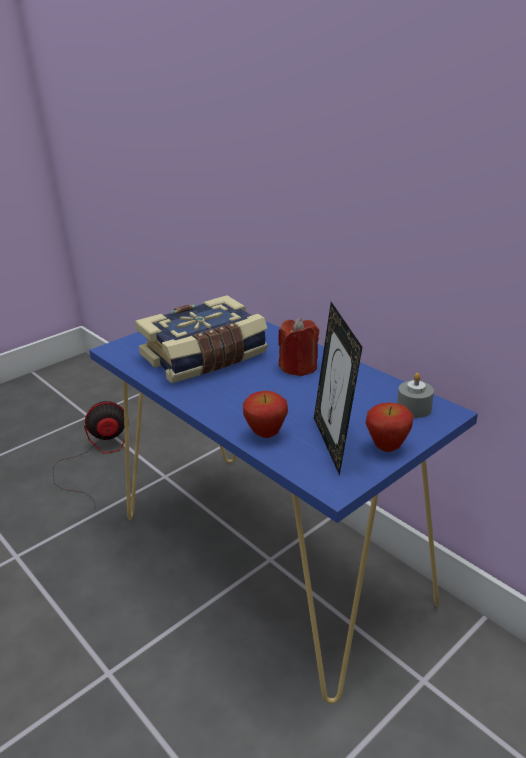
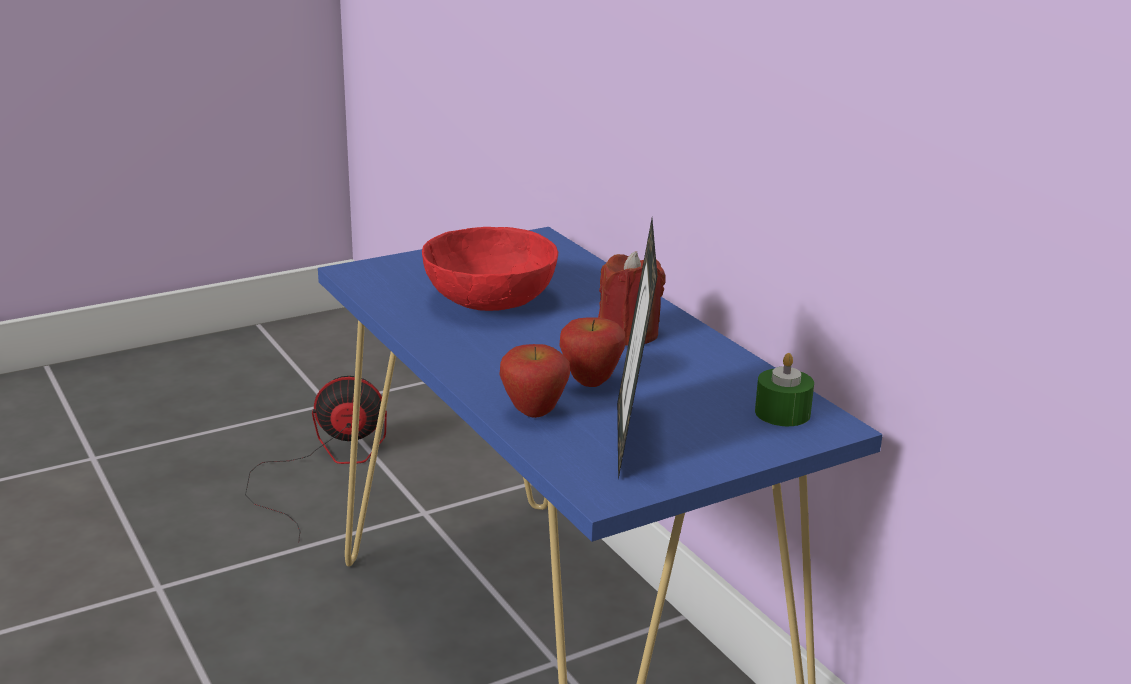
camera: 10 degrees right, 5 degrees down
book [135,295,268,383] -> red bowl [422,227,558,311]
apple [366,402,414,452] -> apple moved to [559,317,625,387]
grey candle [397,373,434,418] -> green candle [755,353,814,426]

